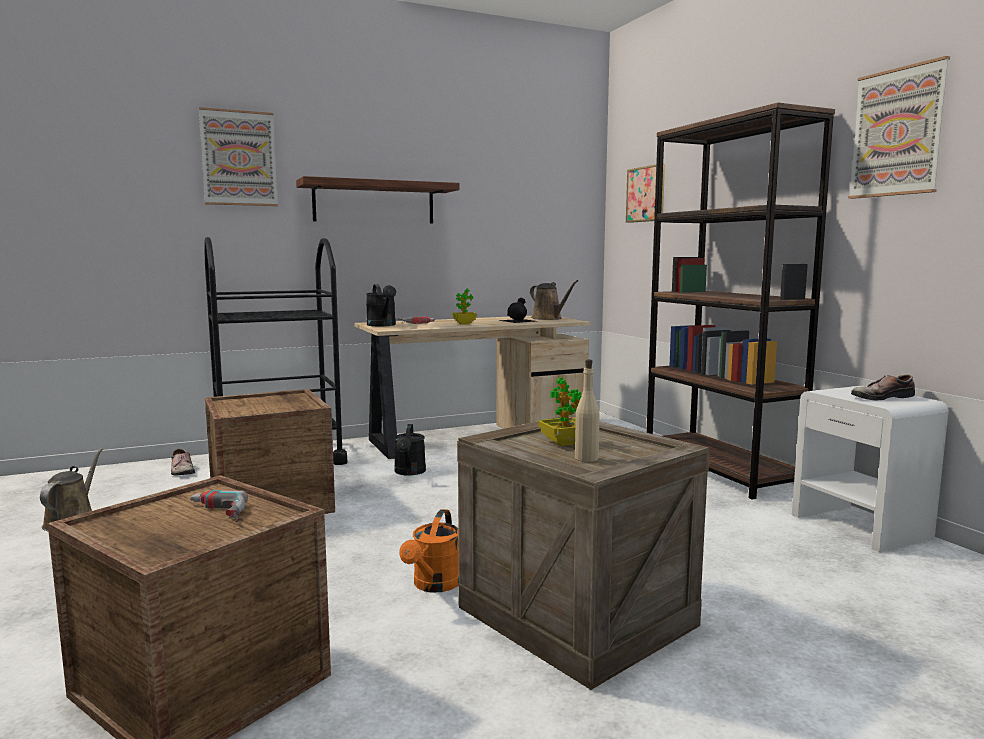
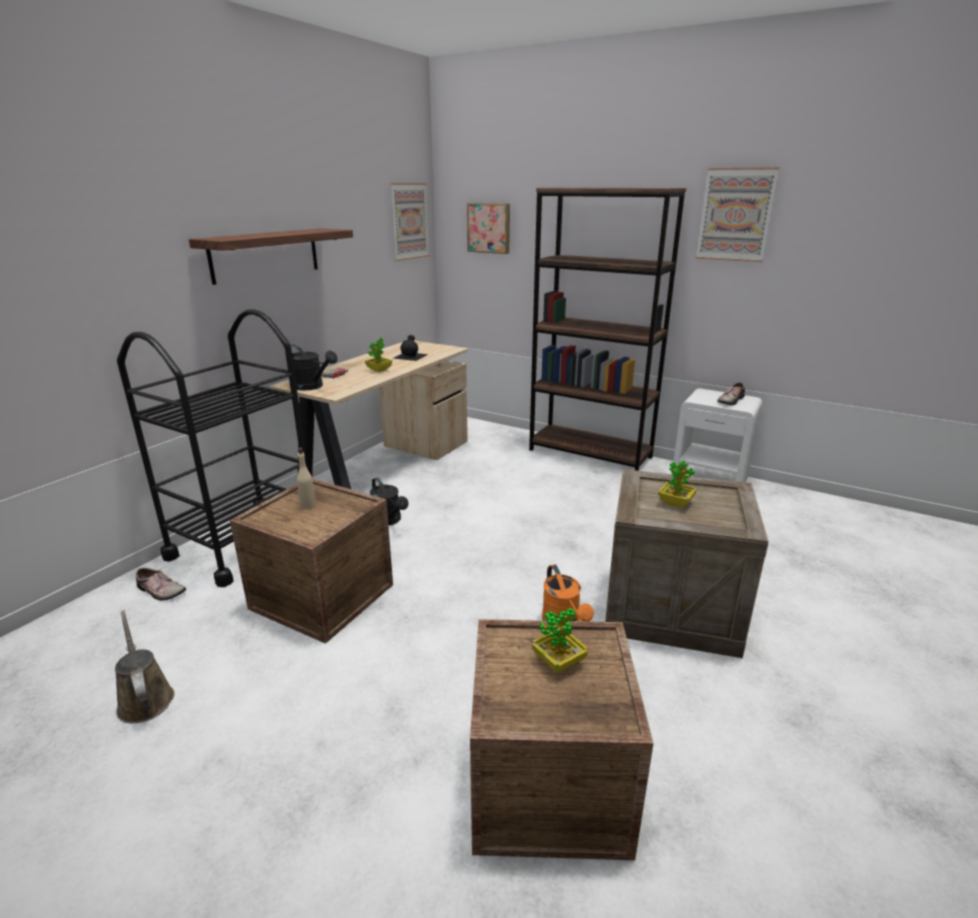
camera: 35 degrees left, 15 degrees up
power drill [190,490,248,522] -> potted plant [532,608,588,673]
picture [199,107,278,206] -> picture moved to [390,183,429,261]
brown watering can [530,280,578,320] -> none
beige bottle [575,359,600,462] -> beige bottle moved to [297,448,316,509]

